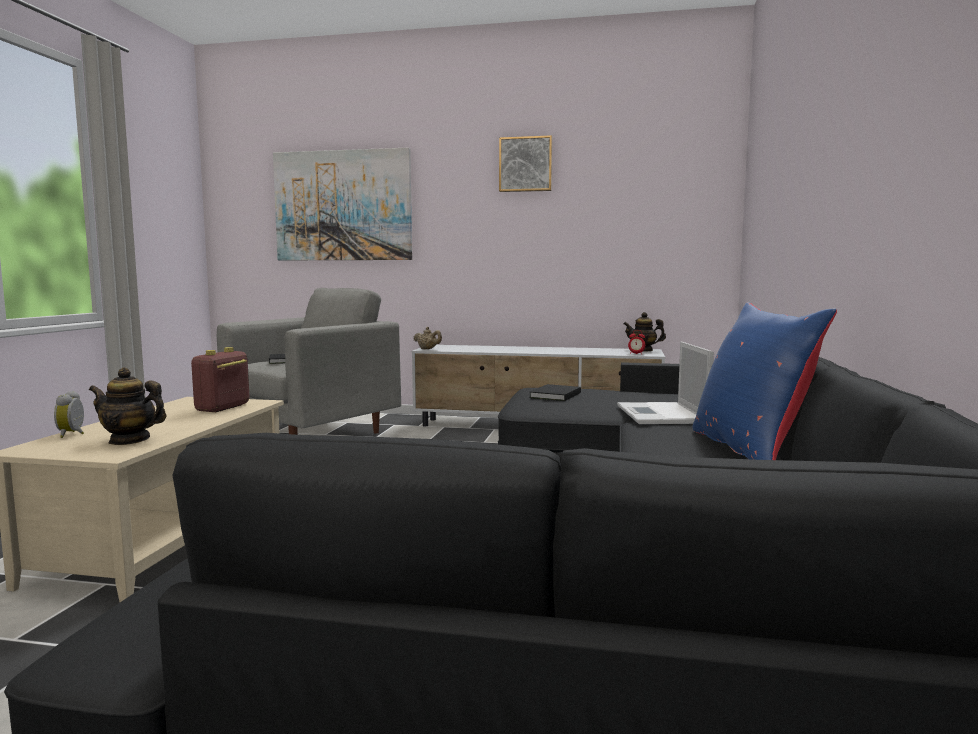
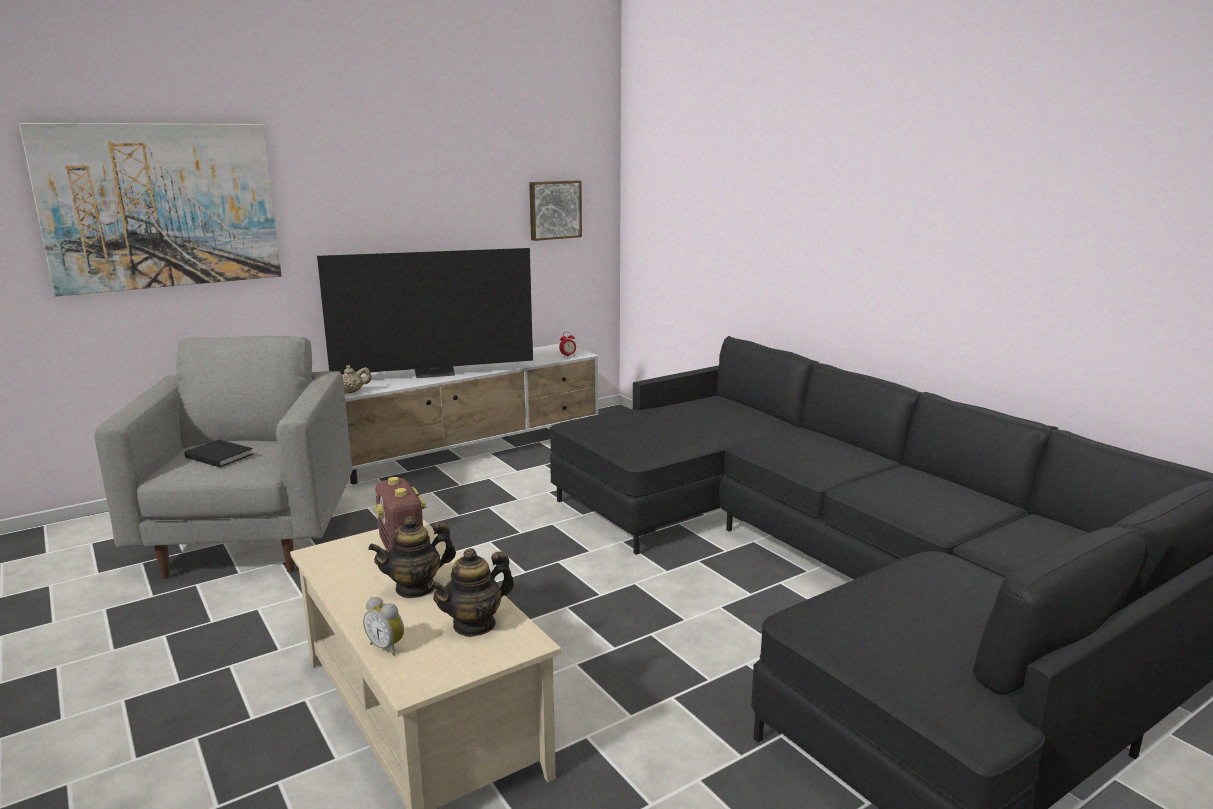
camera: 45 degrees left, 10 degrees up
picture [499,135,552,192] -> picture moved to [529,180,582,241]
black book [529,384,581,401] -> none
laptop [617,342,714,424] -> none
teapot [623,312,666,352] -> teapot moved to [368,516,456,598]
blue pillow [692,302,837,460] -> none
none -> television [317,248,533,378]

